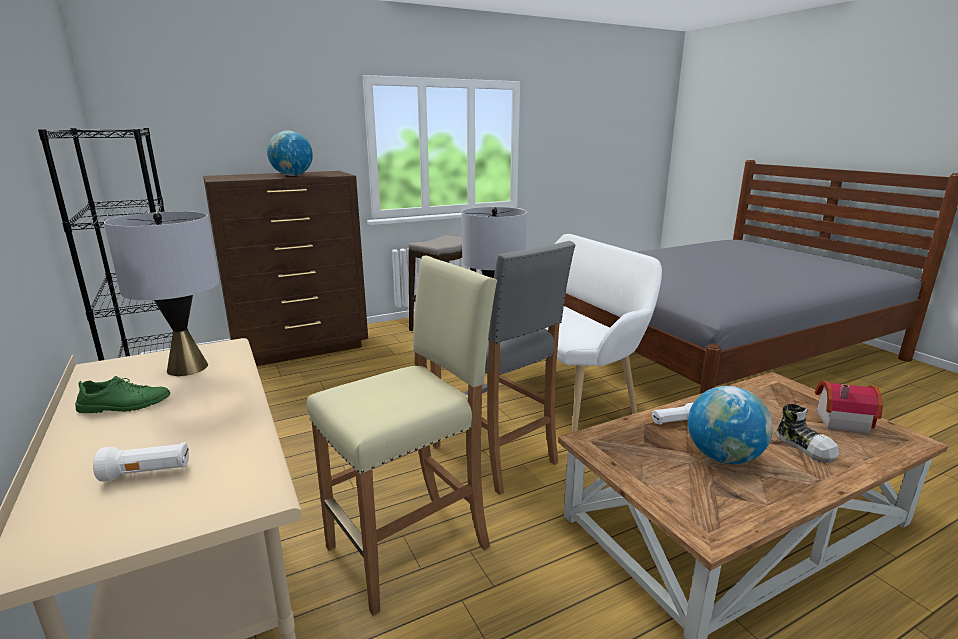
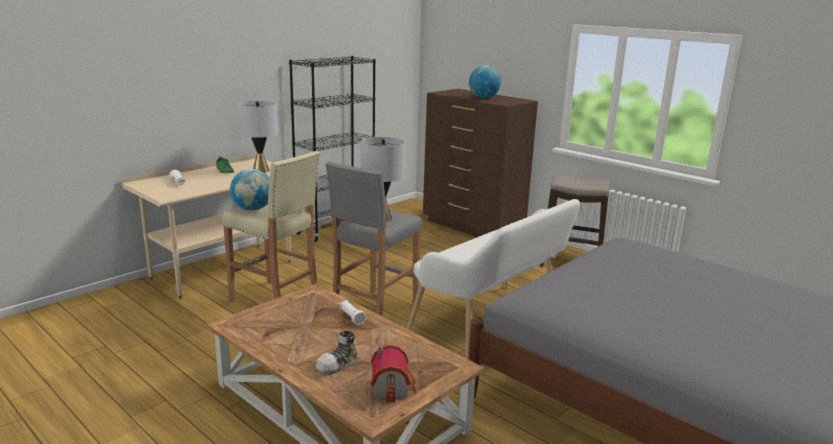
camera: 70 degrees right, 0 degrees up
globe [688,386,773,464] -> globe moved to [230,169,269,211]

